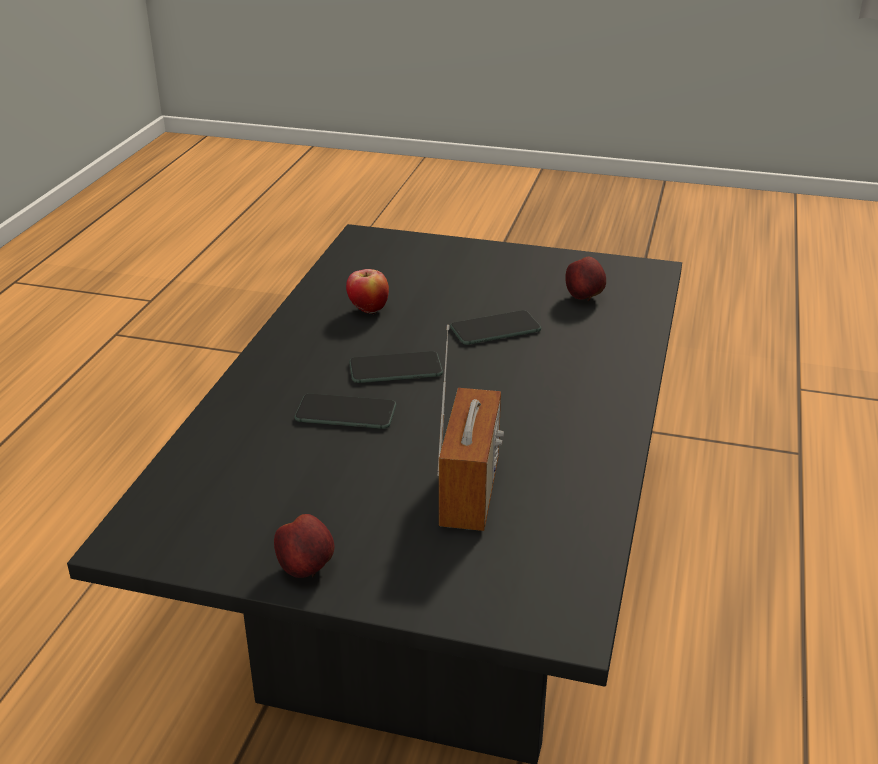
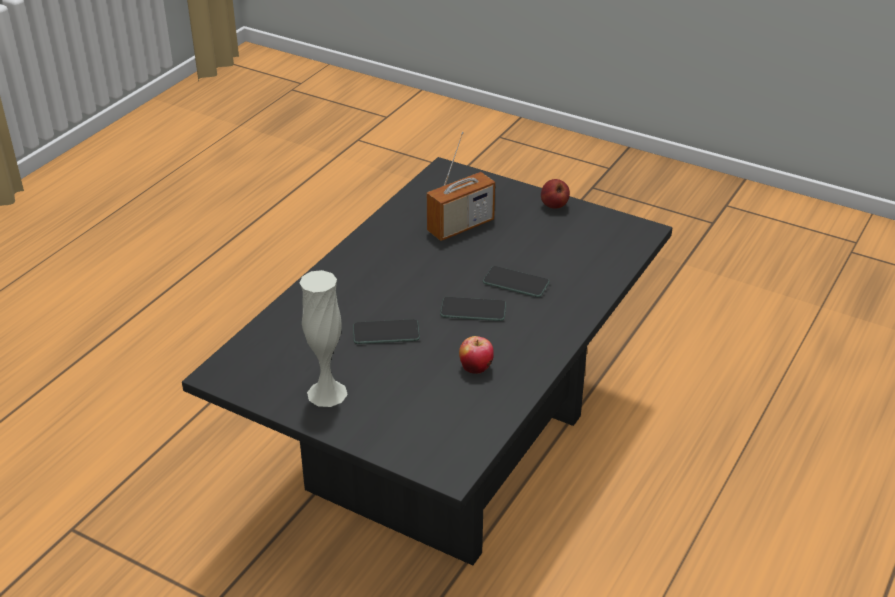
camera: 165 degrees left, 5 degrees up
radio [437,325,504,531] -> radio turned 150 degrees counterclockwise [427,132,495,241]
apple [565,257,606,301] -> none
none -> white vase [300,270,348,407]

